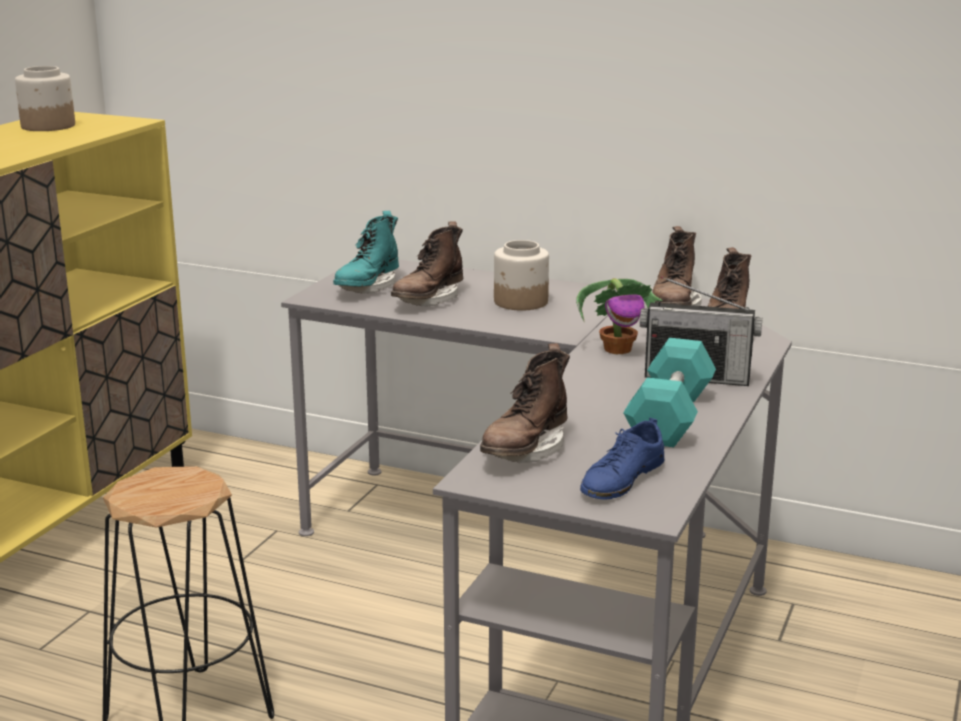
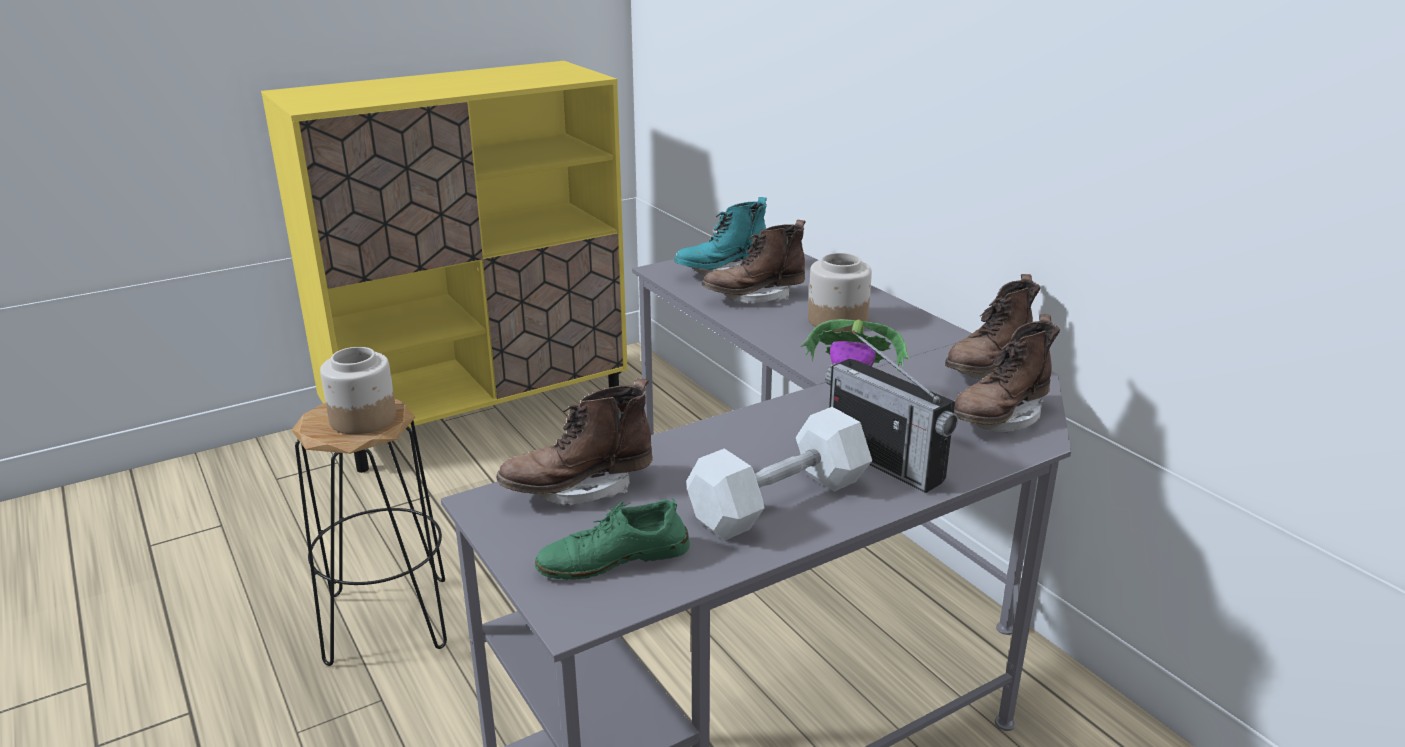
camera: 35 degrees right, 5 degrees up
jar [15,66,75,131] -> jar moved to [320,347,396,434]
blue shoe [580,417,664,499] -> green shoe [535,498,690,580]
turquoise dumbbell [623,338,716,447] -> white dumbbell [686,407,872,540]

